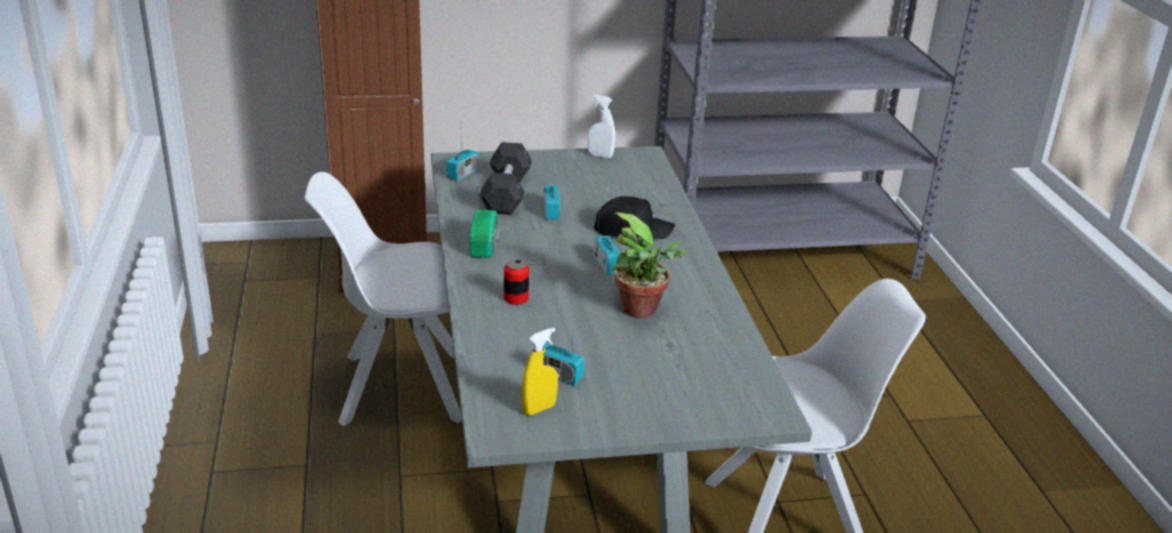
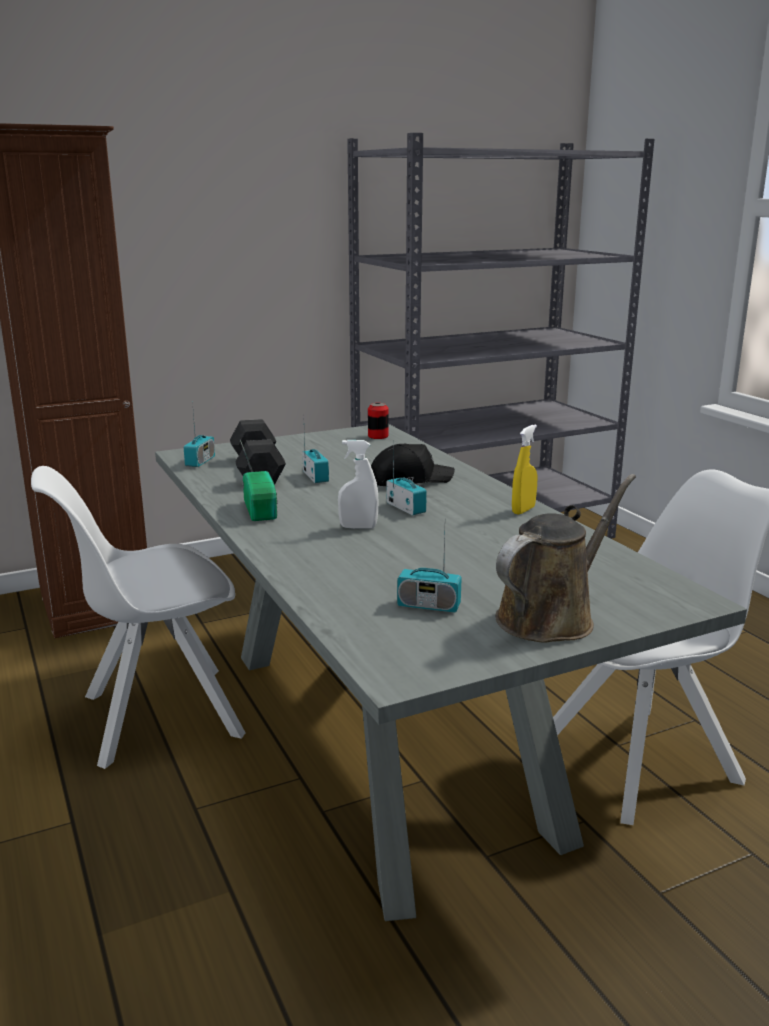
camera: 15 degrees left, 10 degrees down
can [504,260,529,305] -> can moved to [368,403,389,439]
yellow spray bottle [521,328,558,415] -> yellow spray bottle moved to [512,424,538,514]
white spray bottle [588,95,615,158] -> white spray bottle moved to [338,440,379,529]
potted plant [611,212,686,318] -> none
none -> brown watering can [495,474,636,642]

